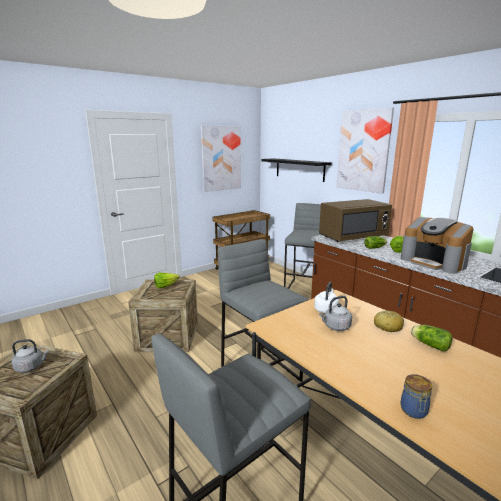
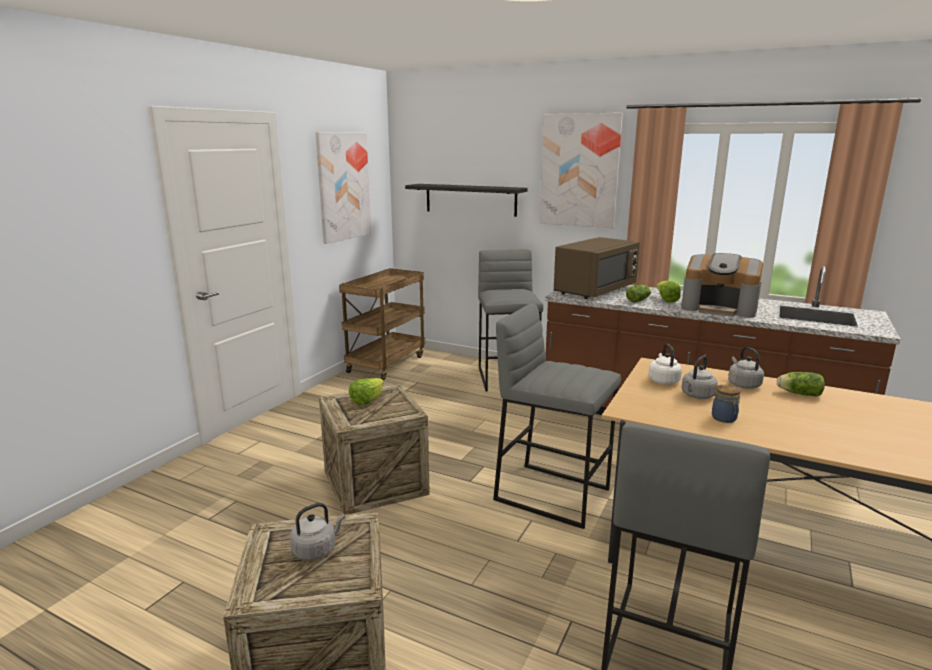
camera: 25 degrees left, 0 degrees up
bread [374,311,404,332] -> grey kettle [728,347,764,389]
jar [400,374,432,419] -> jar moved to [712,385,740,423]

